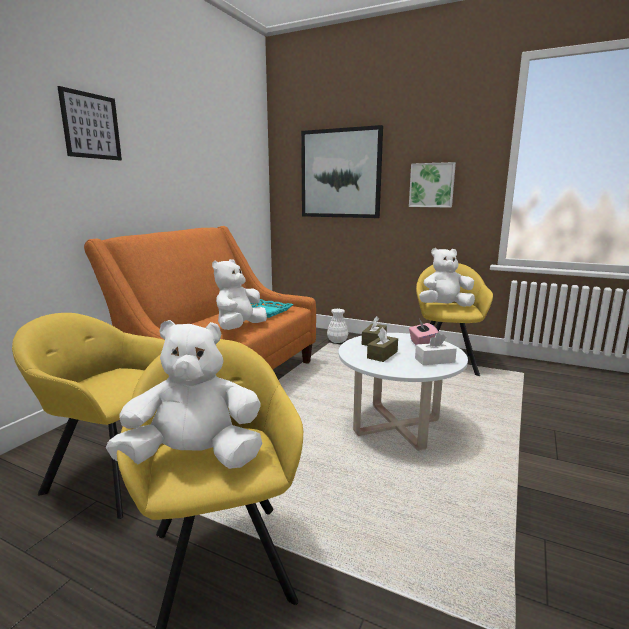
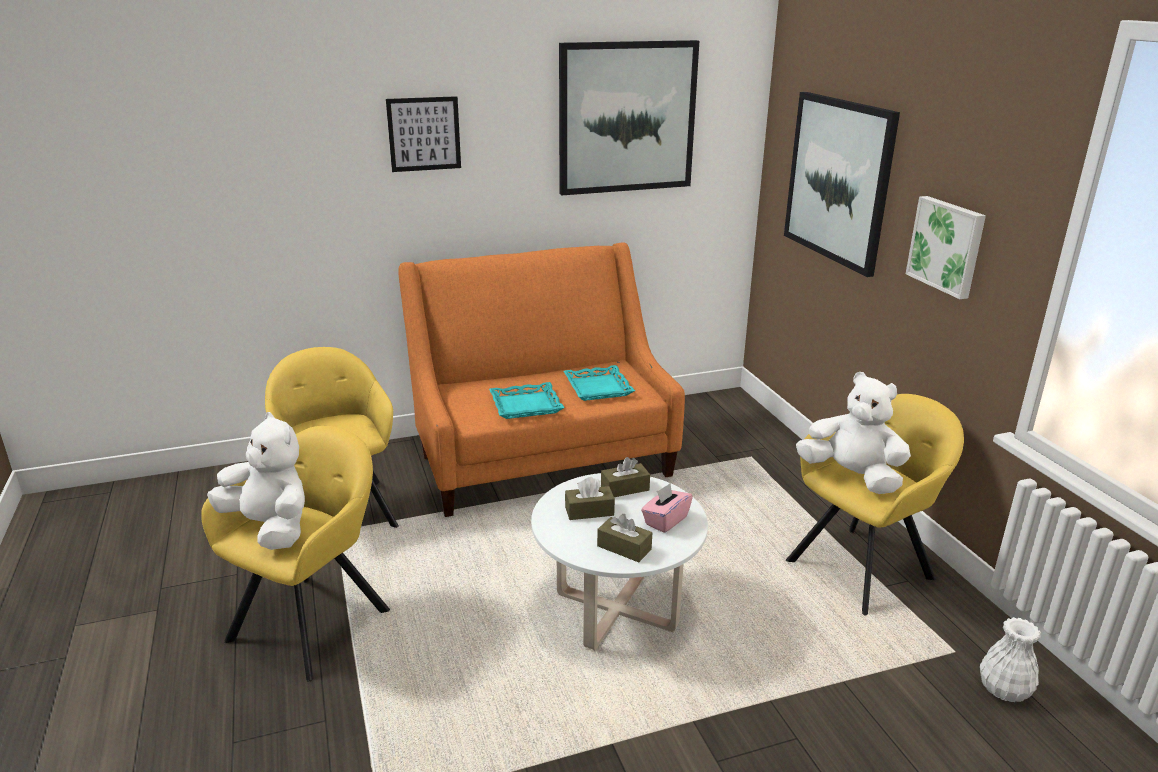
camera: 45 degrees right, 10 degrees up
white plush toy [212,259,267,330] -> turquoise tray [489,382,565,419]
white vase [327,309,349,343] -> white vase moved to [980,617,1041,702]
white tissue box [415,333,457,365] -> brown tissue box [597,514,652,562]
none -> picture [559,40,699,195]

